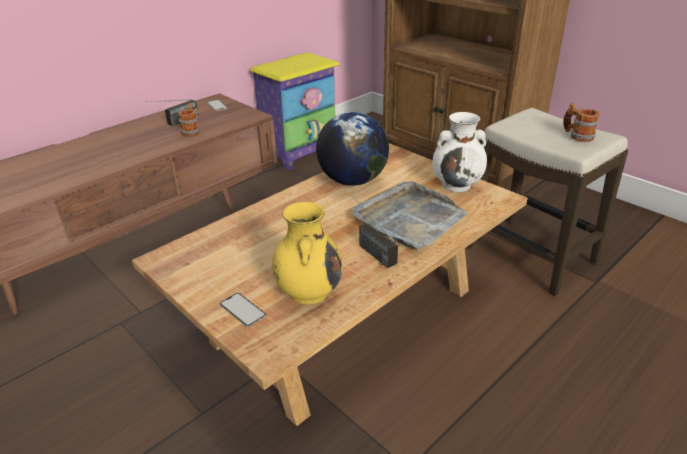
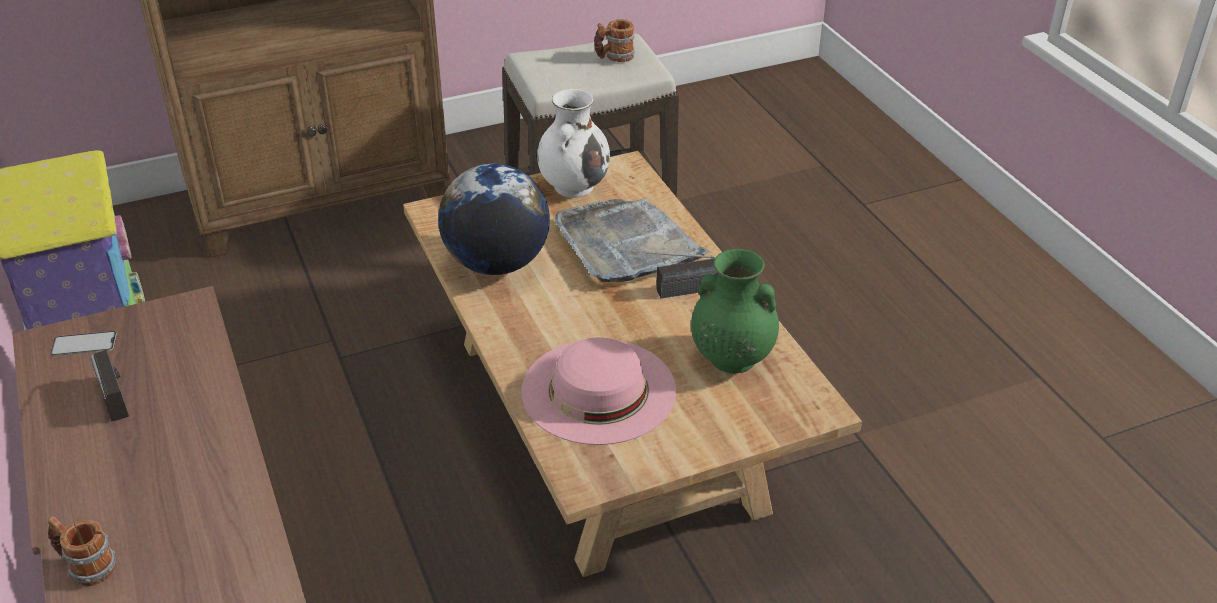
camera: 70 degrees left, 5 degrees up
mug [178,103,200,137] -> mug moved to [47,516,116,586]
phone [220,293,266,327] -> none
yellow vase [272,202,342,305] -> green vase [691,249,779,373]
none -> pink hat [521,338,676,445]

